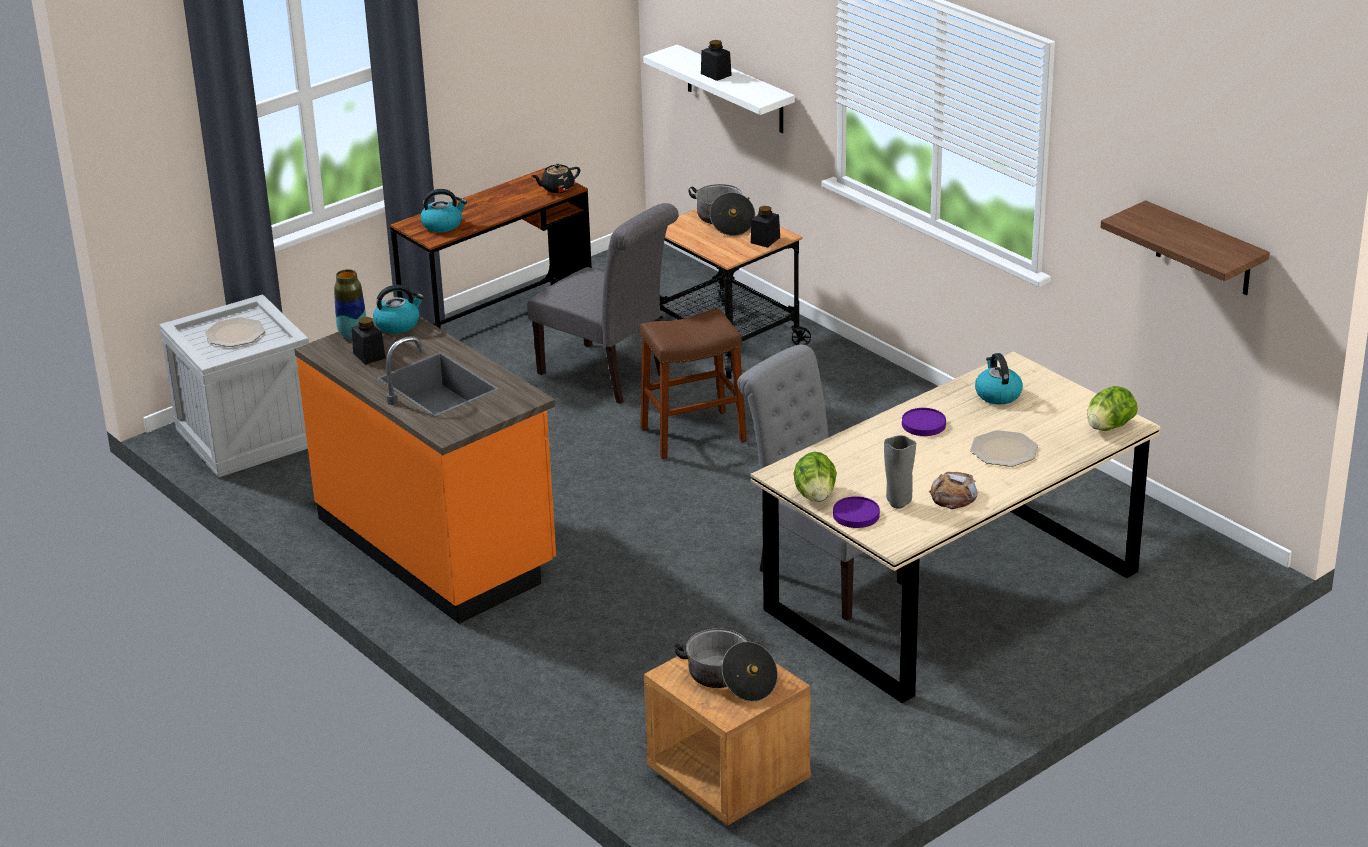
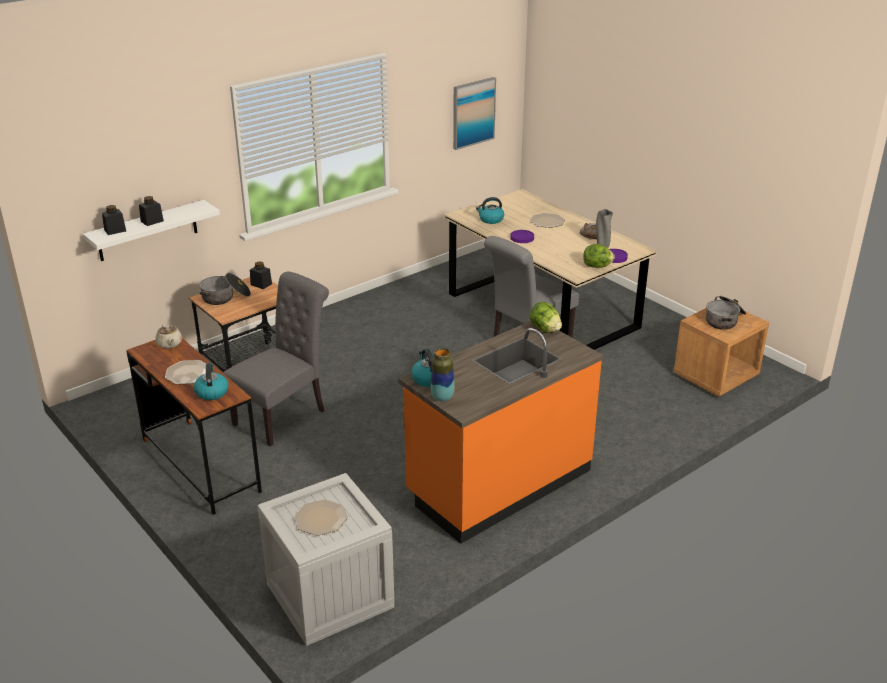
camera: 90 degrees left, 0 degrees up
black jar [352,317,386,365] -> black jar moved to [102,205,126,235]
black teapot [532,164,580,193] -> beige teapot [155,324,182,349]
brown stool [640,308,747,459] -> none
lettuce [1087,386,1138,431] -> lettuce moved to [530,302,562,333]
shelf [1100,200,1270,295] -> picture [453,77,496,150]
none -> plate [165,360,206,384]

